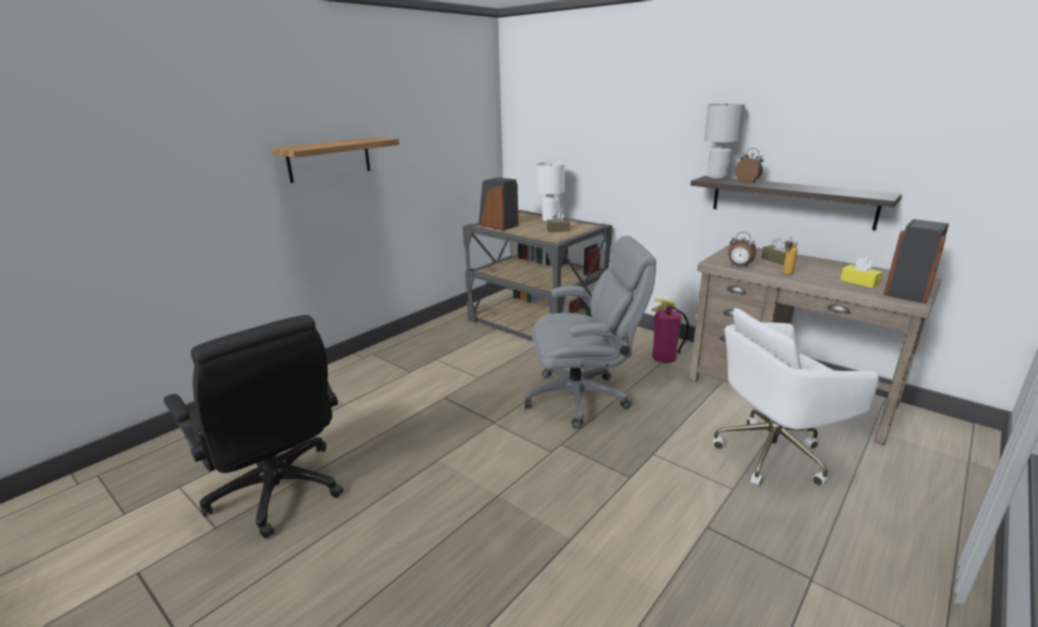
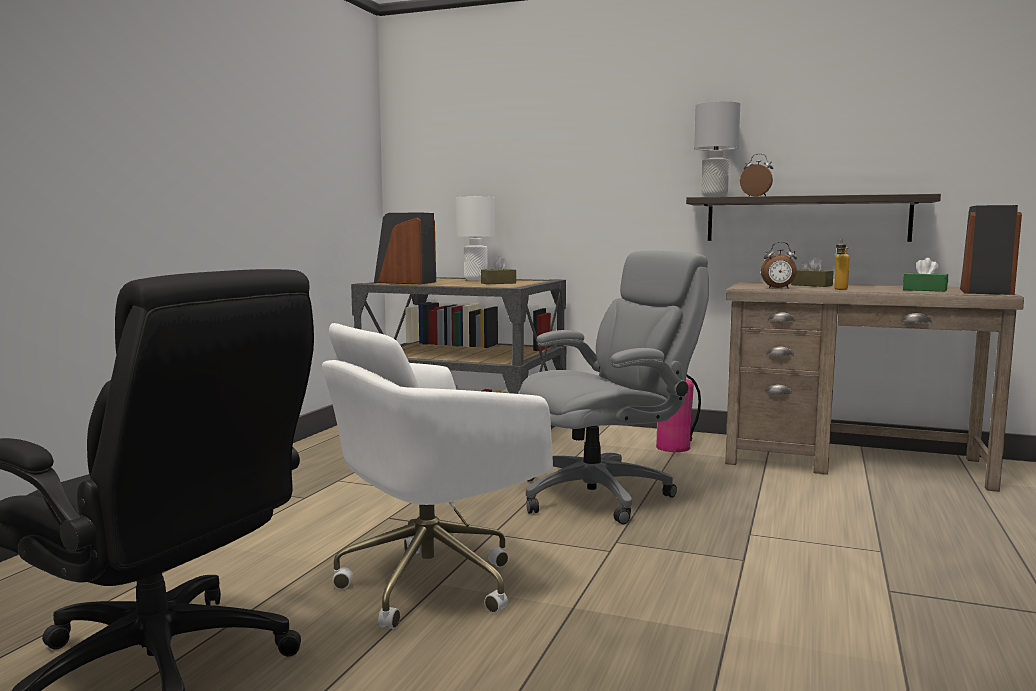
camera: 20 degrees left, 15 degrees down
shelf [271,137,399,183] -> none
white office chair [713,308,879,486] -> white office chair moved to [322,323,553,629]
yellow tissue box [840,257,883,288] -> green tissue box [903,258,948,292]

